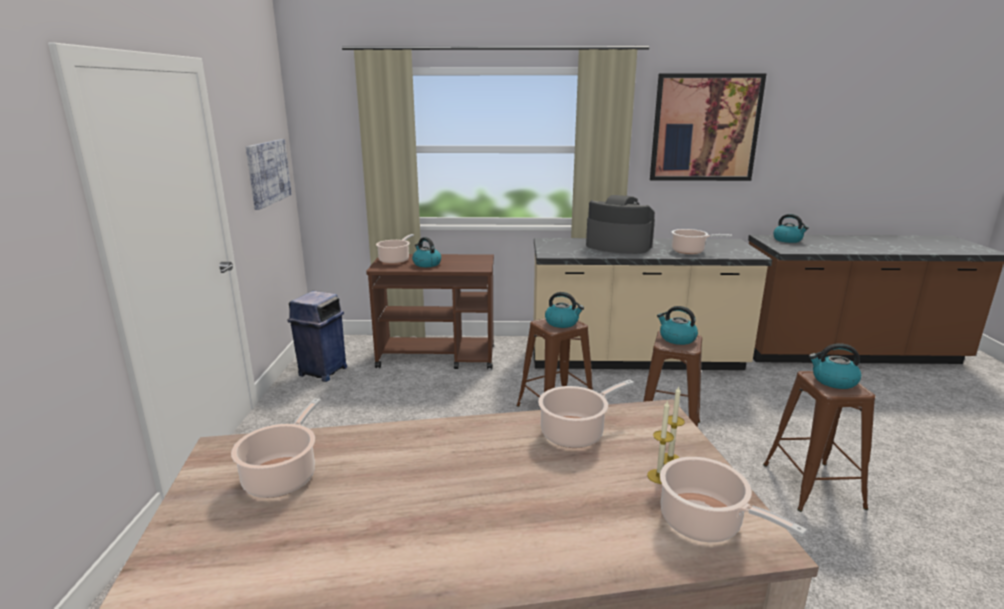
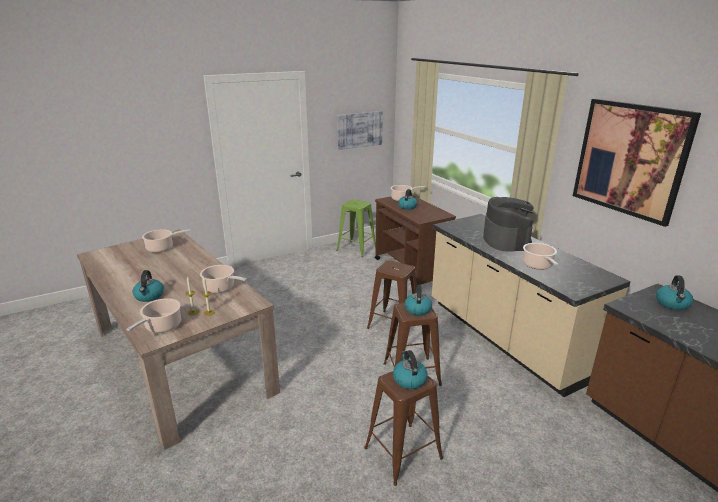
camera: 60 degrees right, 5 degrees up
blue trash can [287,291,347,382] -> green stool [336,199,376,257]
kettle [545,292,584,328] -> kettle moved to [133,270,164,302]

